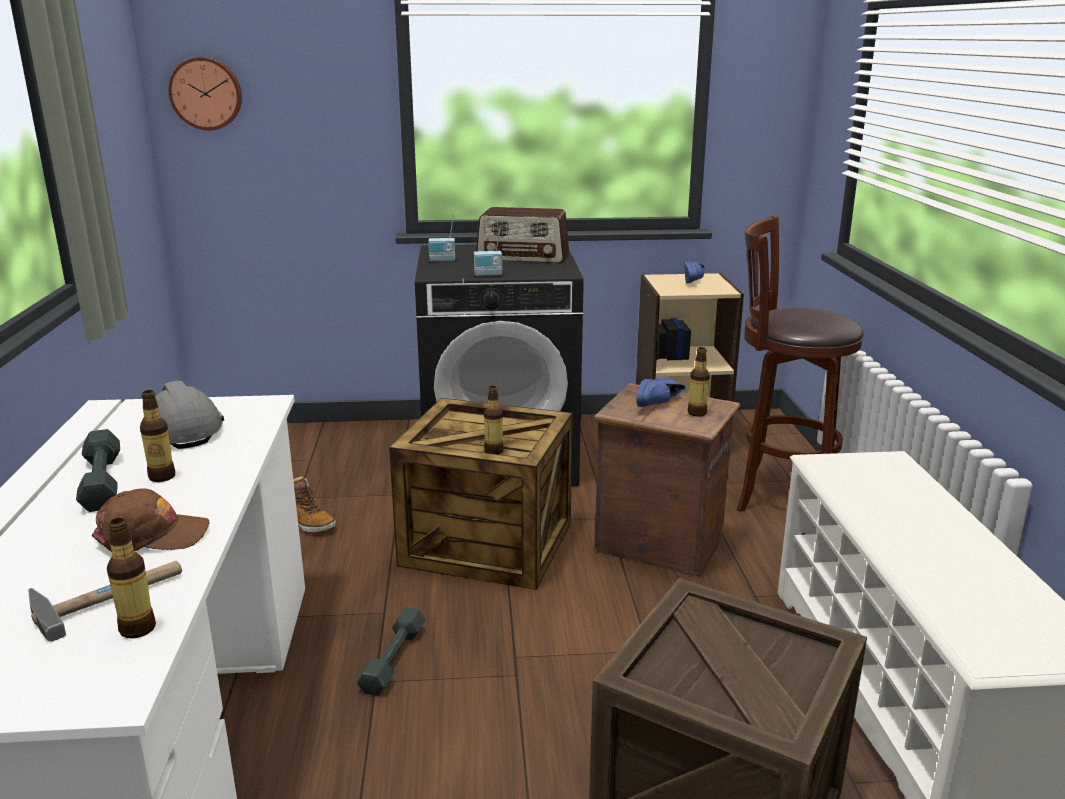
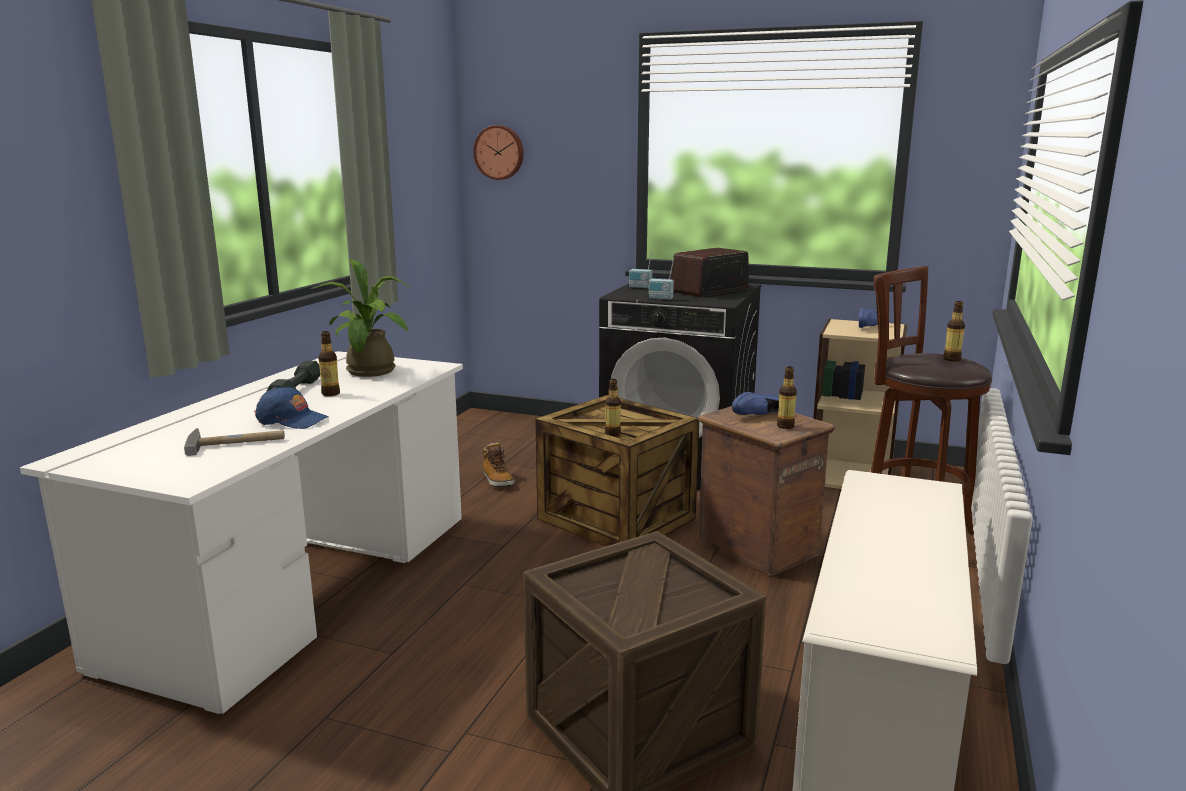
camera: 25 degrees right, 5 degrees down
brown cap [92,488,210,552] -> blue cap [254,387,329,429]
bottle [107,518,156,638] -> bottle moved to [943,301,965,361]
grey hard hat [140,381,224,449] -> potted plant [311,259,412,377]
grey dumbbell [357,607,426,696] -> none
radio [476,207,569,263] -> radio turned 105 degrees clockwise [671,248,749,297]

